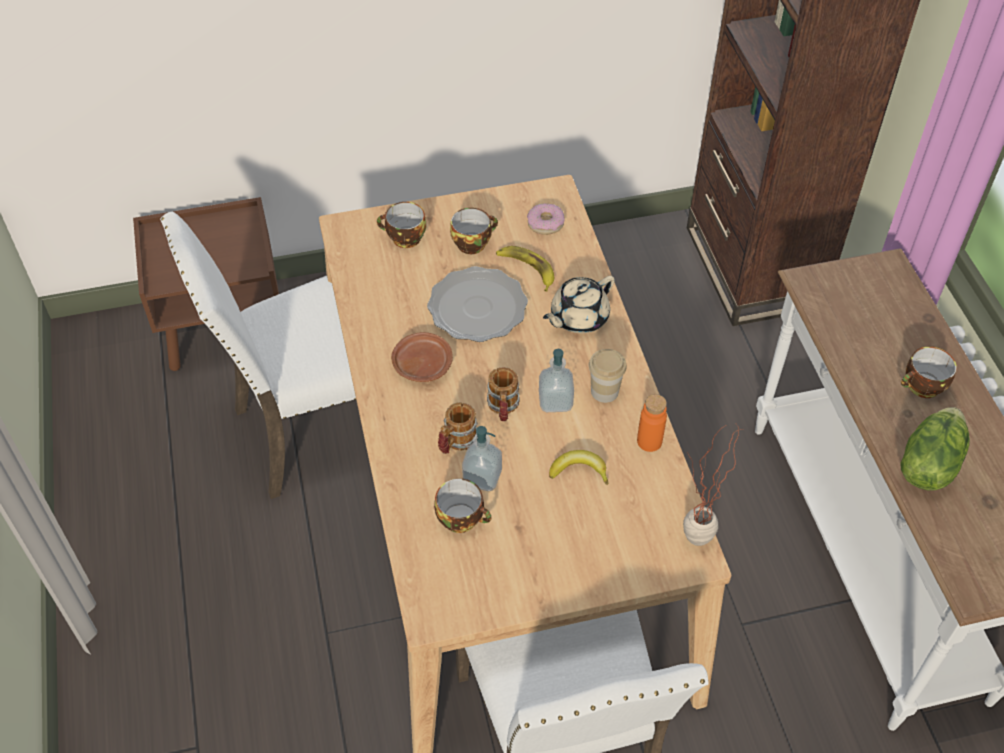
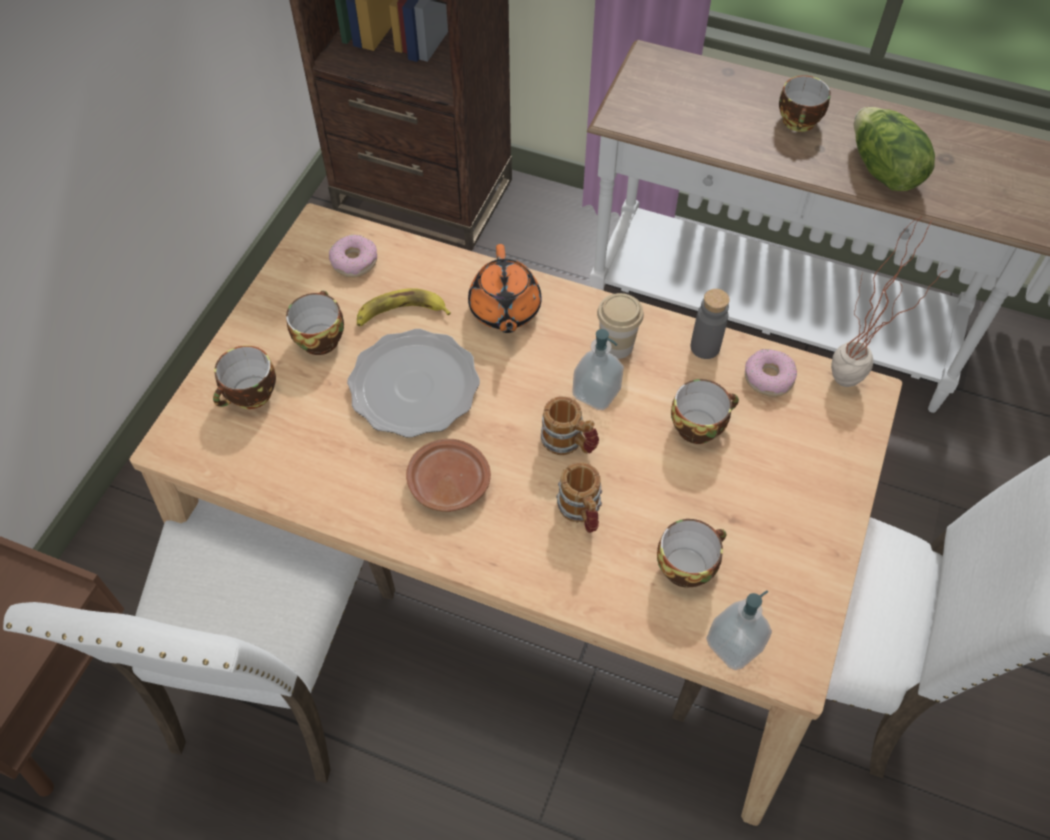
camera: 55 degrees left, 5 degrees up
soap dispenser [462,426,502,491] -> soap dispenser moved to [706,591,772,670]
beige teapot [543,276,615,333] -> orange teapot [468,244,541,333]
banana [549,450,608,485] -> cup [671,379,739,444]
orange bottle [637,394,667,452] -> grey bottle [691,289,730,359]
none -> donut [745,349,797,397]

